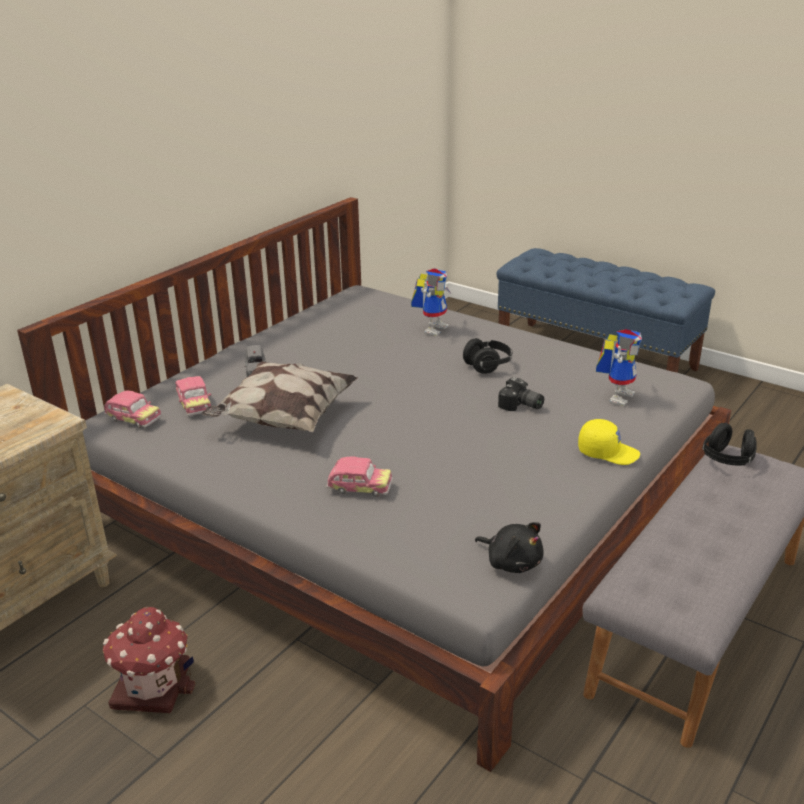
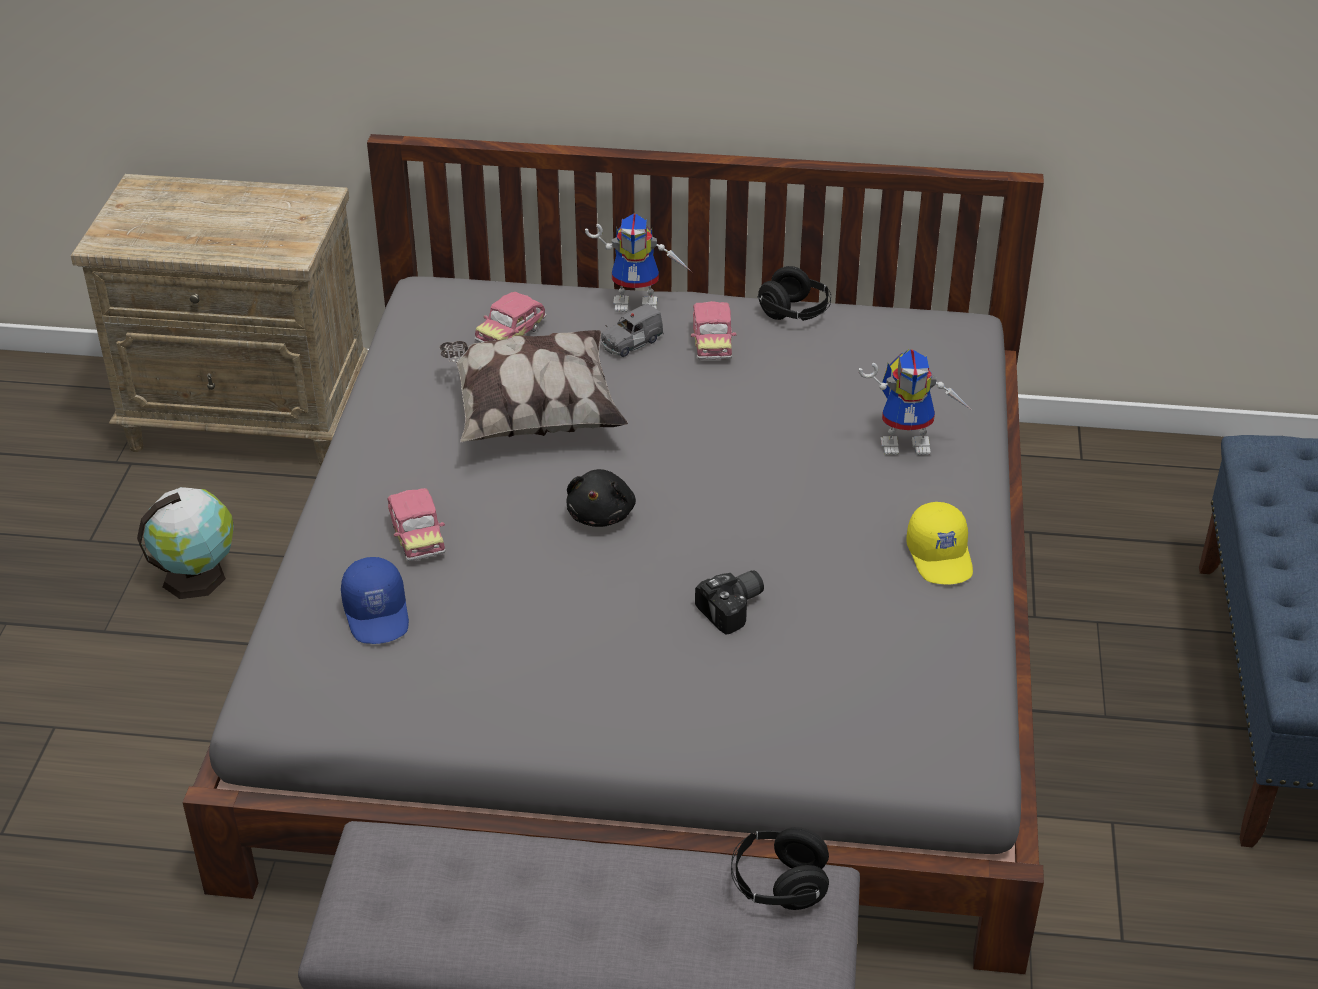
camera: 60 degrees right, 10 degrees up
toy house [103,607,195,713] -> globe [137,487,234,599]
toy car [104,390,162,428] -> toy car moved to [691,301,737,360]
black headphones [463,338,512,374] -> black headphones moved to [757,266,831,321]
black plush toy [475,522,543,573] -> black plush toy moved to [567,469,636,527]
camera [498,377,544,411] -> camera turned 135 degrees counterclockwise [695,570,764,635]
yellow cap [578,419,640,465] -> yellow cap moved to [907,502,973,585]
toy robot [596,329,642,406] -> toy robot moved to [585,214,692,312]
none -> blue cap [341,557,409,644]

